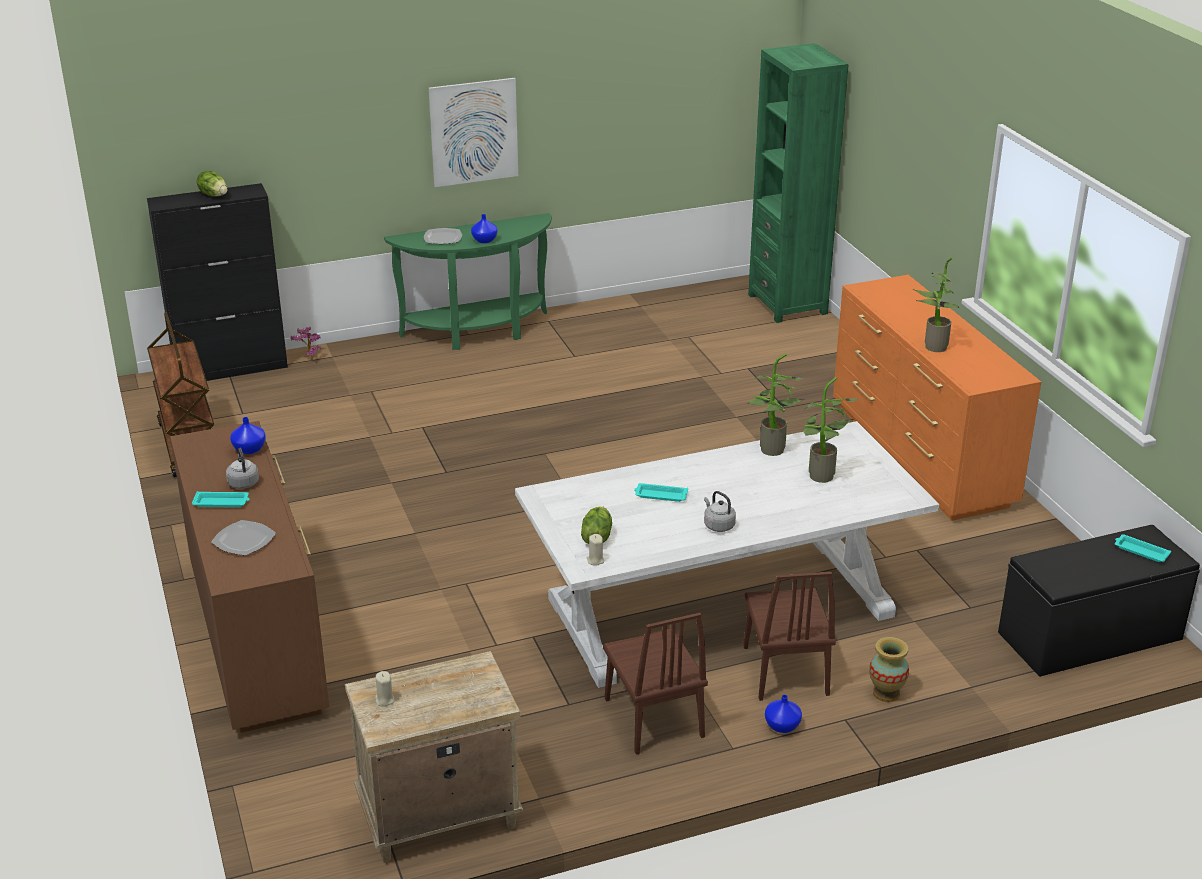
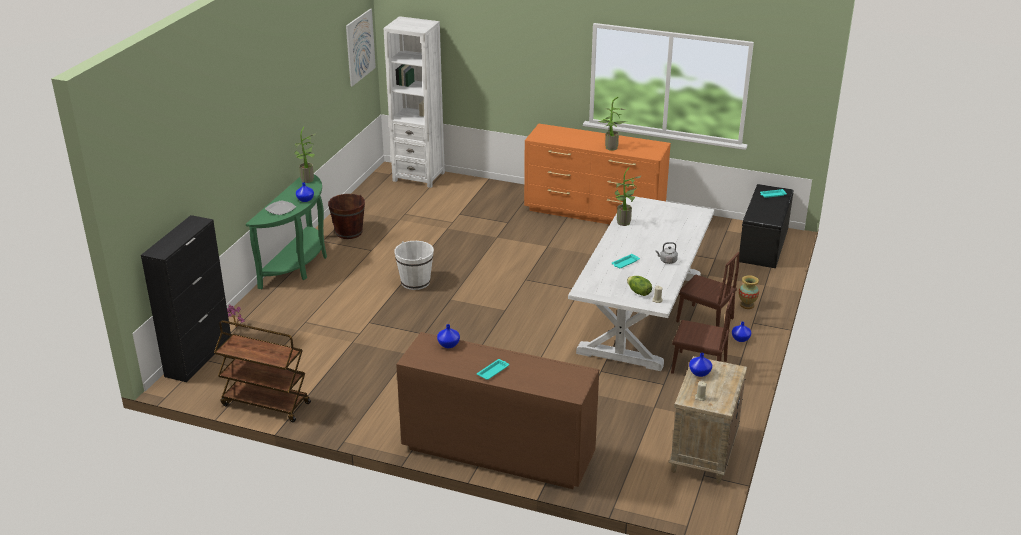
camera: 50 degrees left, 0 degrees up
lettuce [197,171,227,197] -> none
plate [211,520,276,556] -> none
grey kettle [226,448,259,489] -> none
picture [429,78,518,187] -> picture moved to [346,9,376,86]
green bookcase [748,43,849,323] -> white bookcase [384,16,445,188]
potted plant [804,377,859,483] -> potted plant moved to [294,126,316,183]
none -> brown bucket [328,194,365,239]
none -> white bucket [394,241,434,290]
none -> blue vase [689,353,712,377]

